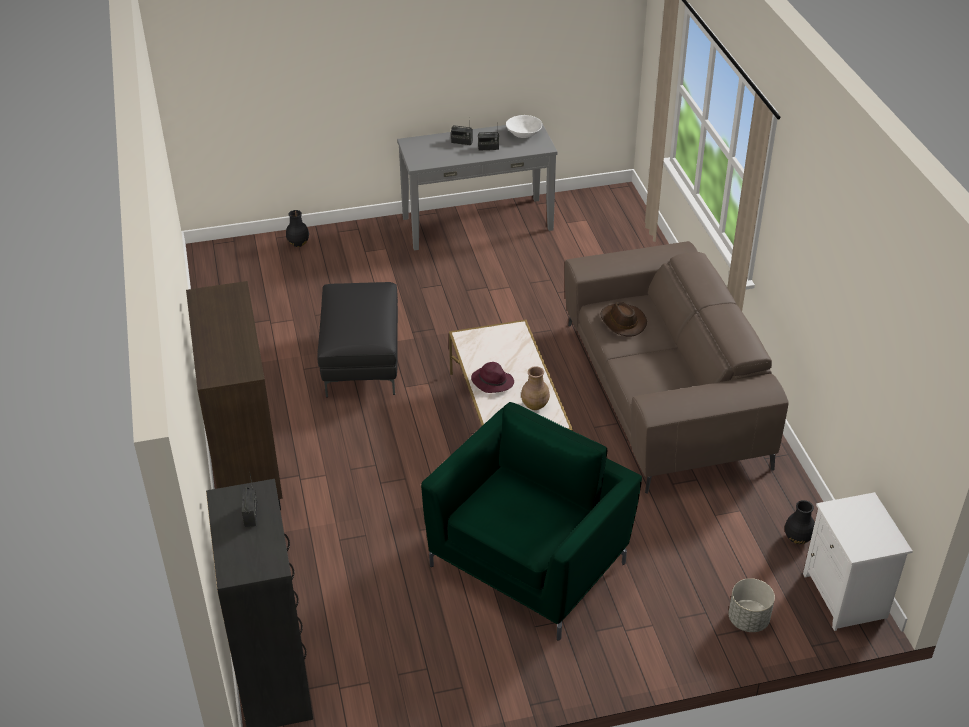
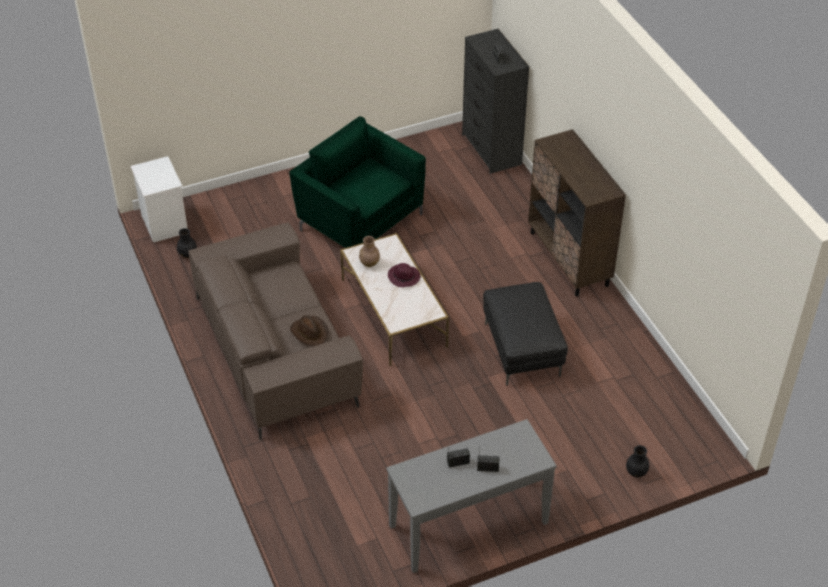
camera: 170 degrees right, 5 degrees up
green armchair [421,402,642,640] -> green armchair turned 105 degrees clockwise [289,116,426,248]
white bowl [506,115,542,138] -> none
grey planter [729,578,775,632] -> none

